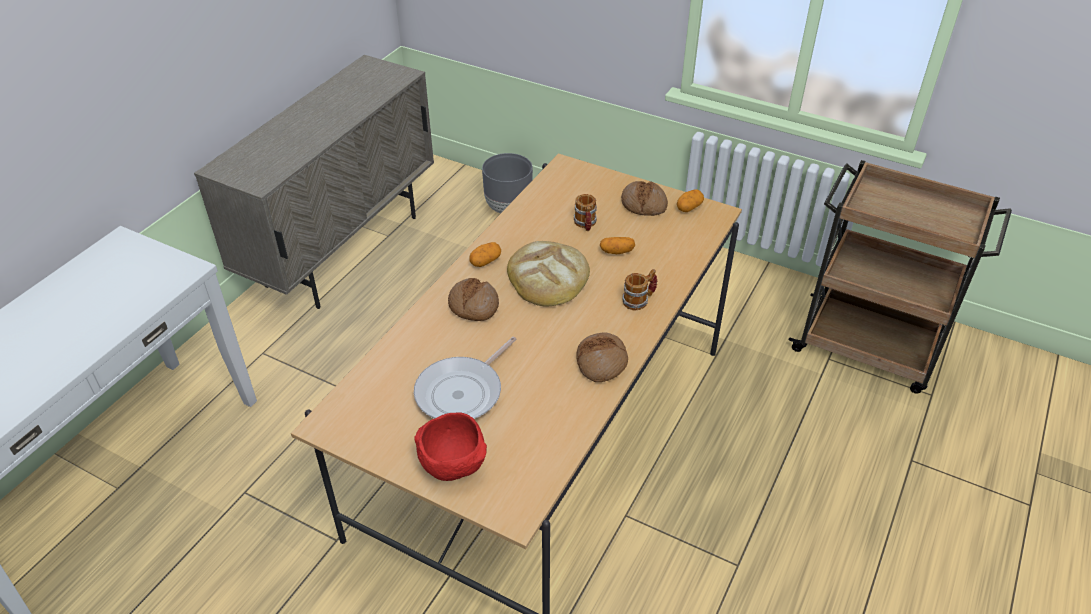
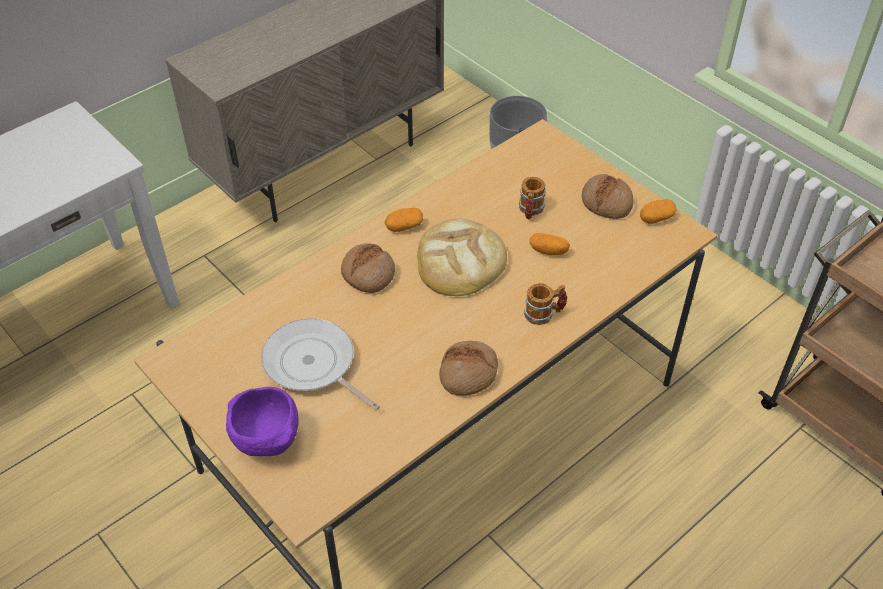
camera: 20 degrees right, 5 degrees up
frying pan [414,337,516,419] -> frying pan turned 75 degrees clockwise [261,318,380,410]
red bowl [414,413,487,481] -> purple bowl [226,387,299,456]

